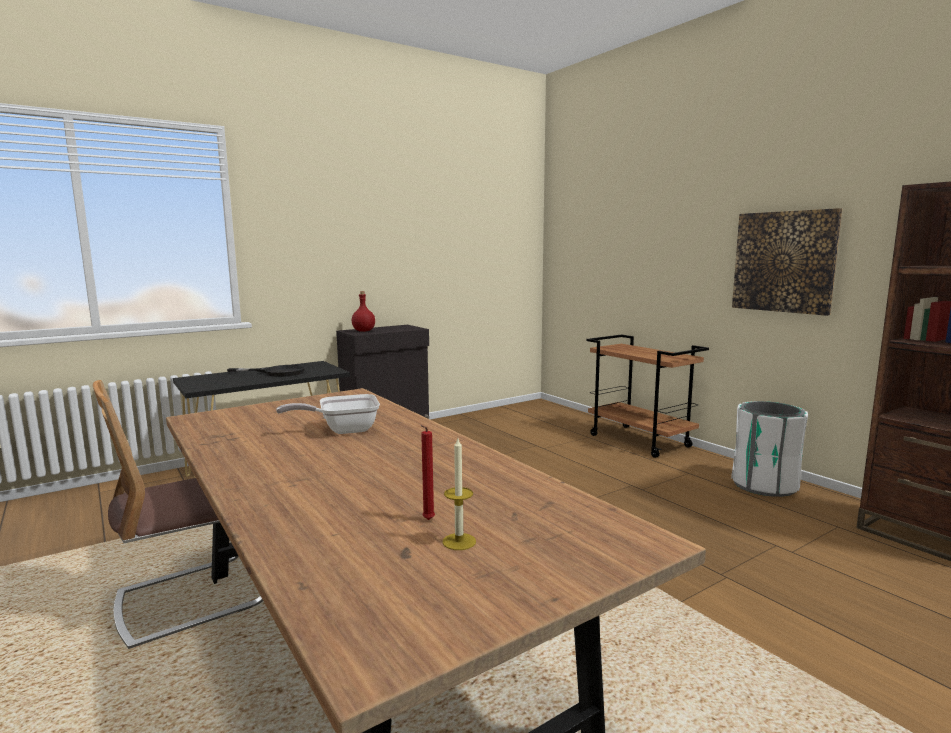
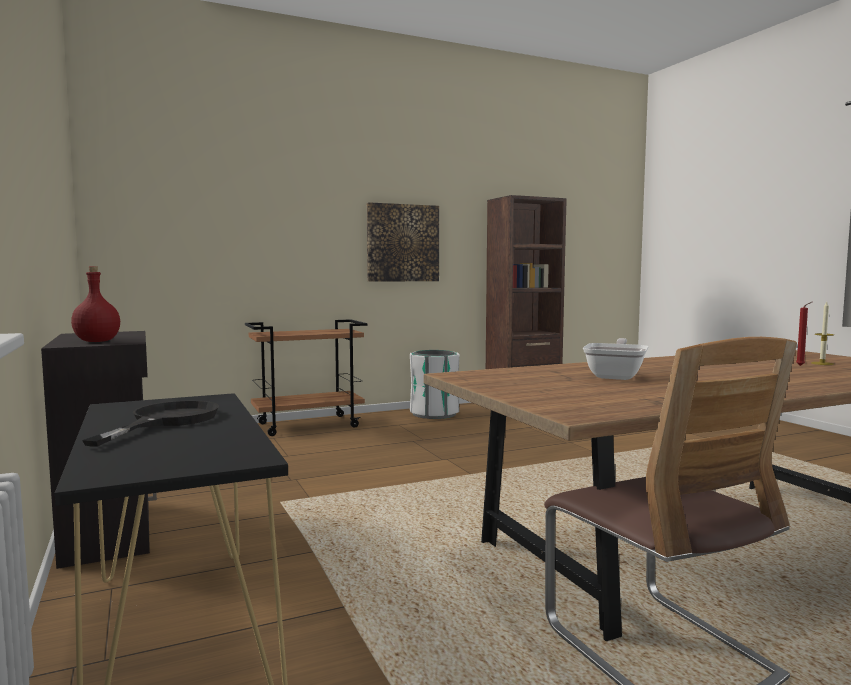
camera: 80 degrees left, 5 degrees down
frying pan [276,394,380,434] -> frying pan turned 150 degrees counterclockwise [583,338,648,380]

